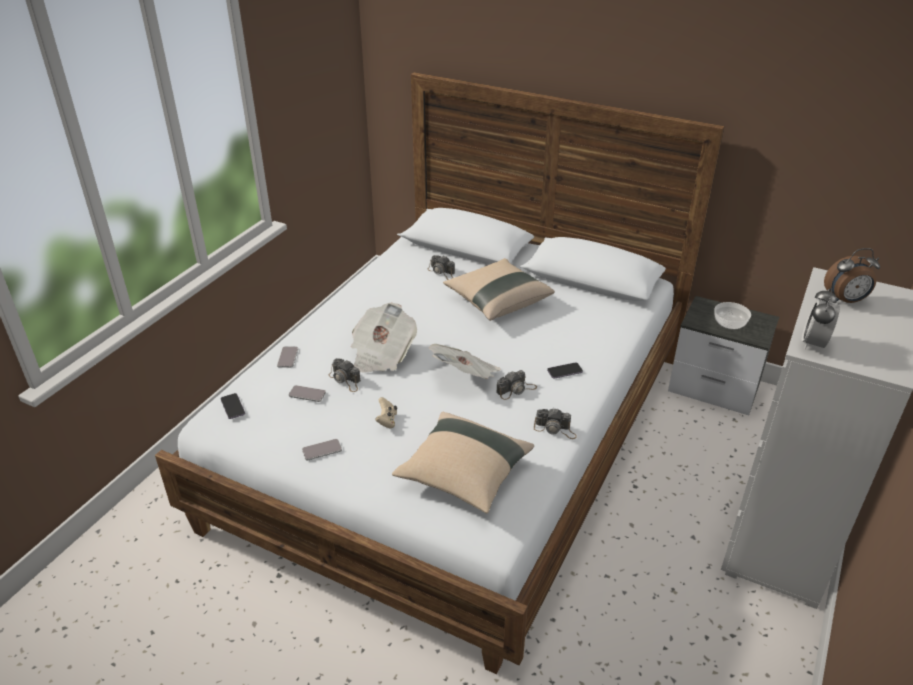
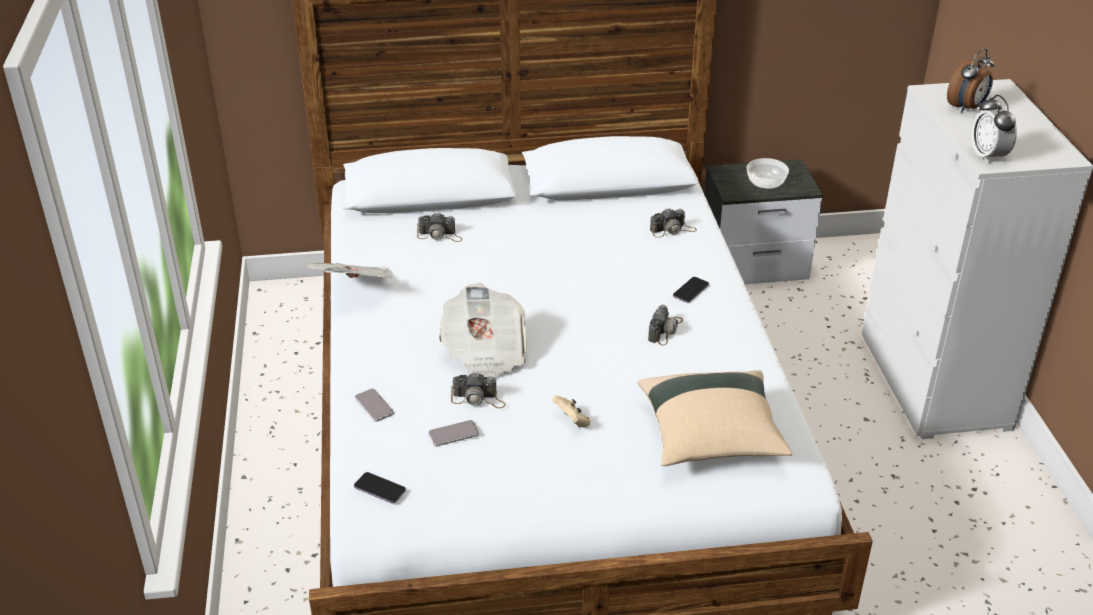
camera: 35 degrees left, 0 degrees up
phone [302,439,342,460] -> none
newspaper [429,344,501,379] -> newspaper moved to [307,263,393,278]
beige pillow [443,258,555,321] -> none
camera [534,408,577,439] -> camera moved to [650,208,697,238]

